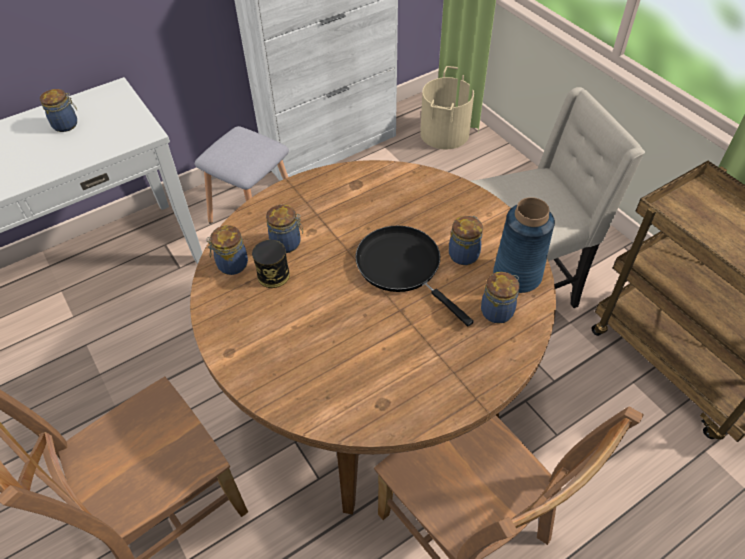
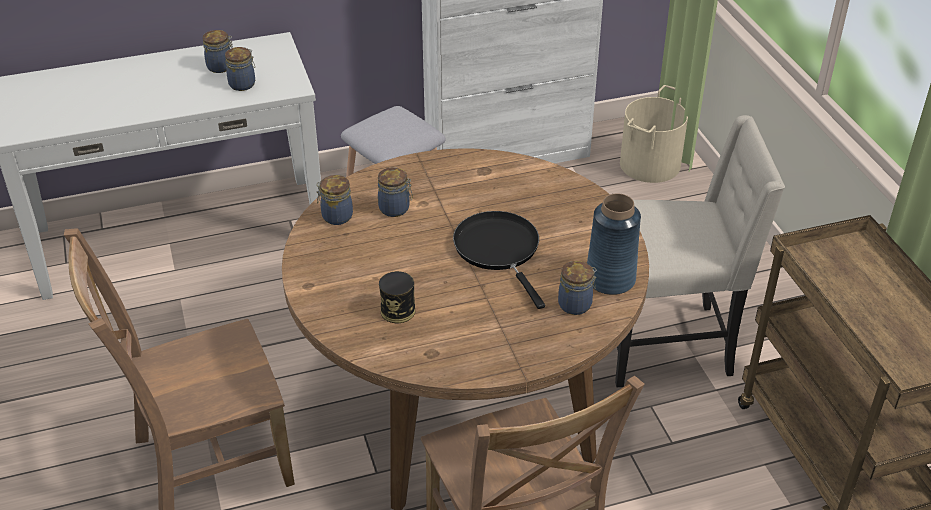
camera: 15 degrees right, 10 degrees down
can [252,240,290,288] -> can moved to [379,271,415,323]
jar [449,216,483,265] -> jar moved to [225,47,255,91]

